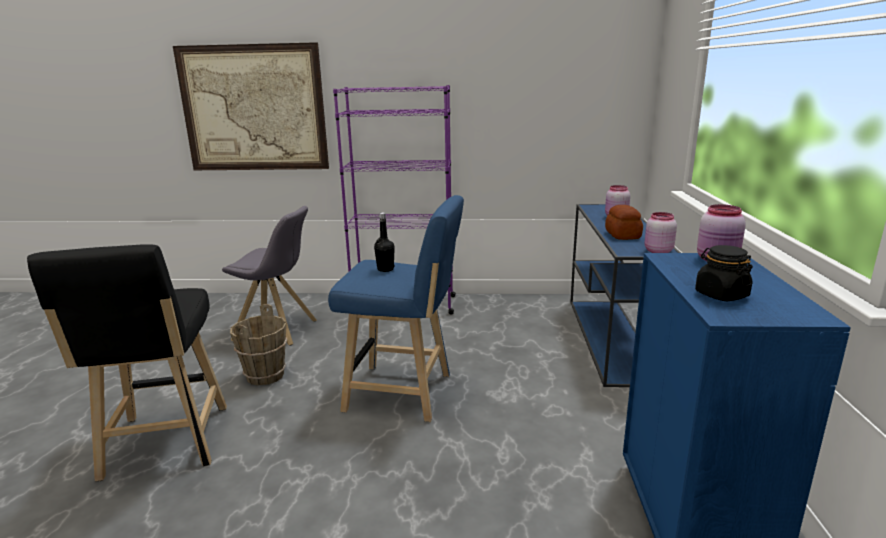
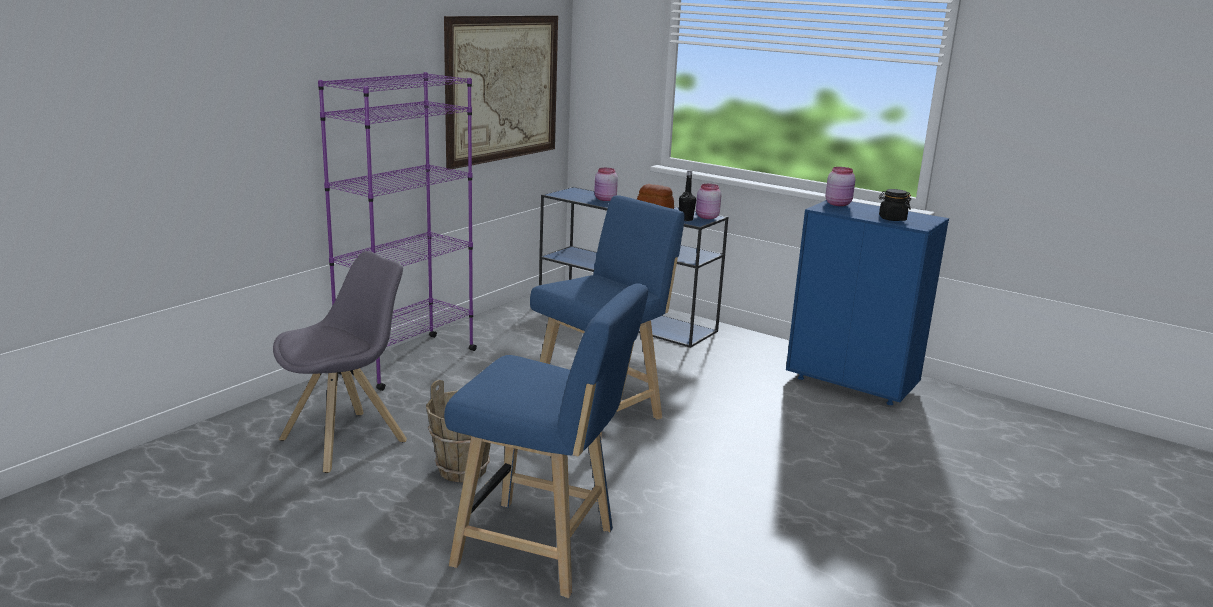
camera: 60 degrees left, 0 degrees up
black stool [27,244,227,482] -> blue stool [444,284,648,598]
picture [173,42,329,170] -> picture moved to [444,15,558,170]
black bottle [374,212,395,272] -> black bottle moved to [679,170,696,221]

